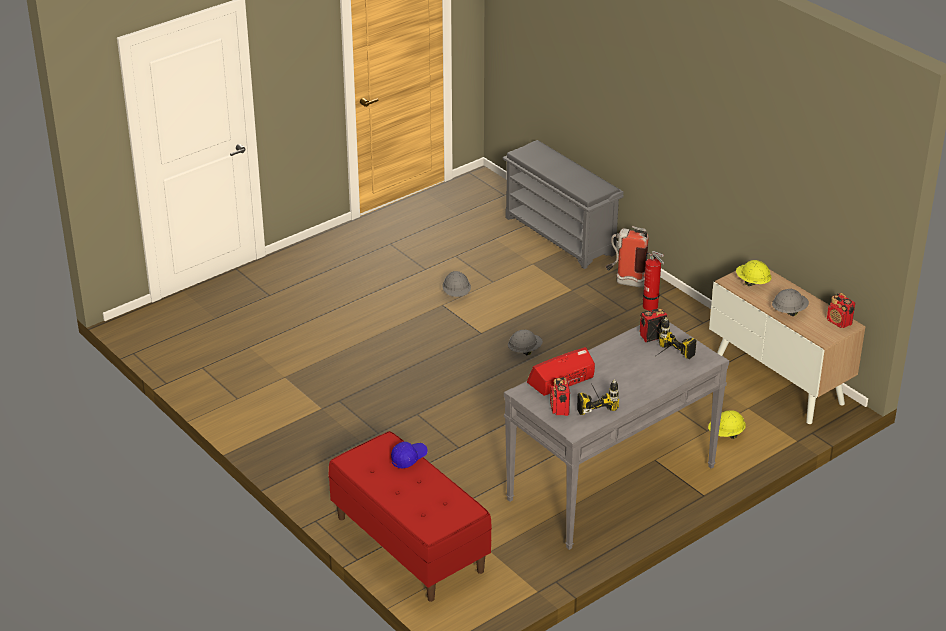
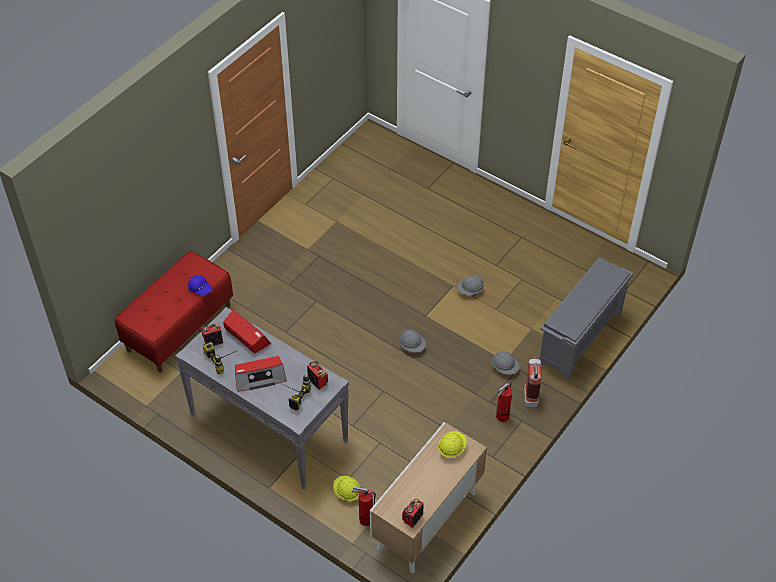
camera: 75 degrees right, 15 degrees up
grey hard hat [772,289,809,316] -> grey hard hat moved to [492,352,519,375]
none -> radio [235,356,287,392]
none -> fire extinguisher [352,486,376,526]

